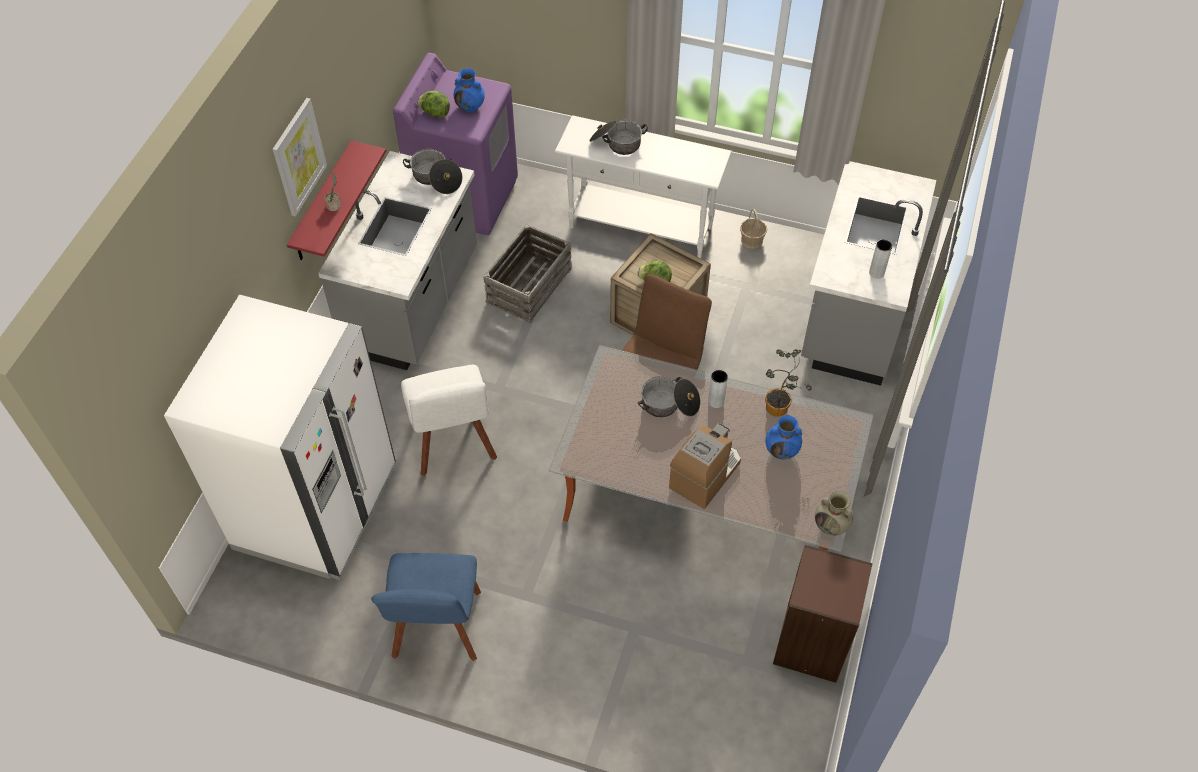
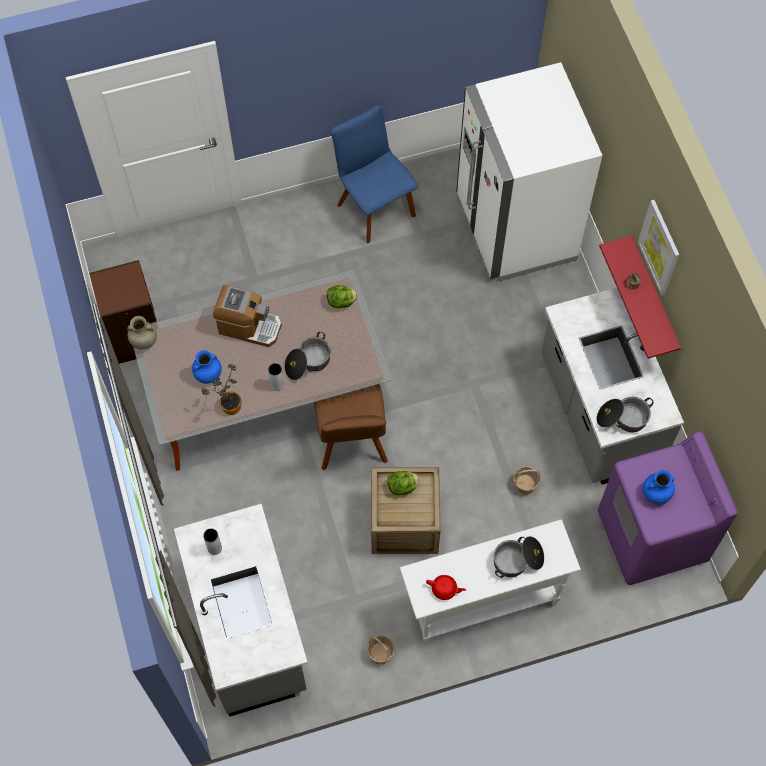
camera: 145 degrees right, 10 degrees up
white chair [401,365,497,476] -> none
lettuce [417,91,450,118] -> lettuce moved to [327,285,358,308]
crate [483,224,572,323] -> basket [513,466,540,495]
coffee machine [669,423,741,509] -> coffee machine turned 75 degrees counterclockwise [213,285,282,347]
none -> red teapot [426,575,466,600]

